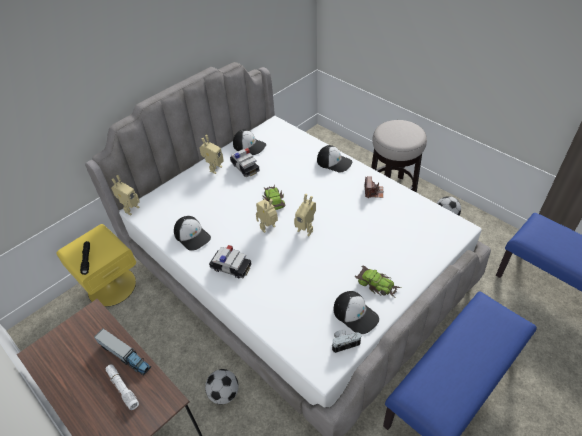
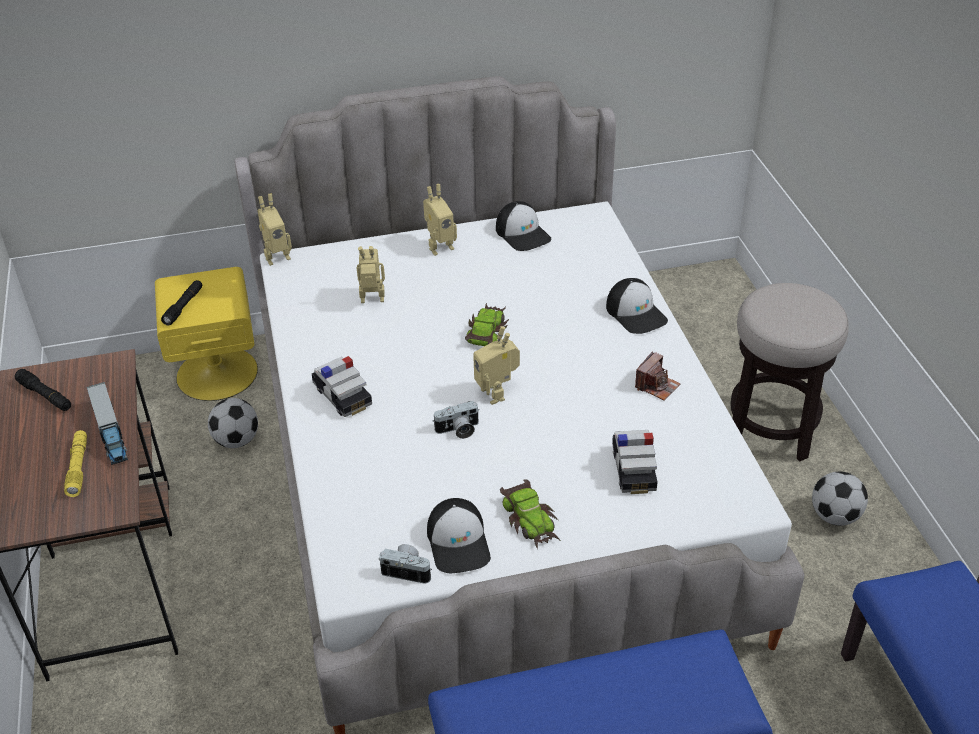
camera: 30 degrees right, 5 degrees down
white flashlight [106,364,139,410] -> yellow flashlight [64,430,87,497]
cap [174,216,211,251] -> none
football [205,369,239,404] -> football moved to [208,398,258,448]
toy car [230,148,260,177] -> toy car moved to [612,430,658,494]
toy robot [256,199,278,233] -> toy robot moved to [356,246,385,303]
none -> black flashlight [15,369,71,411]
none -> camera [433,401,480,439]

